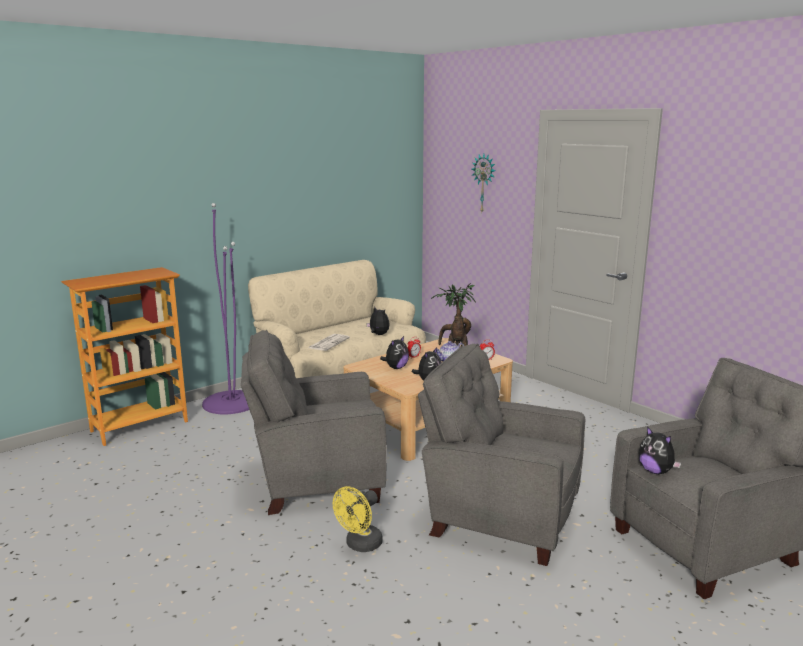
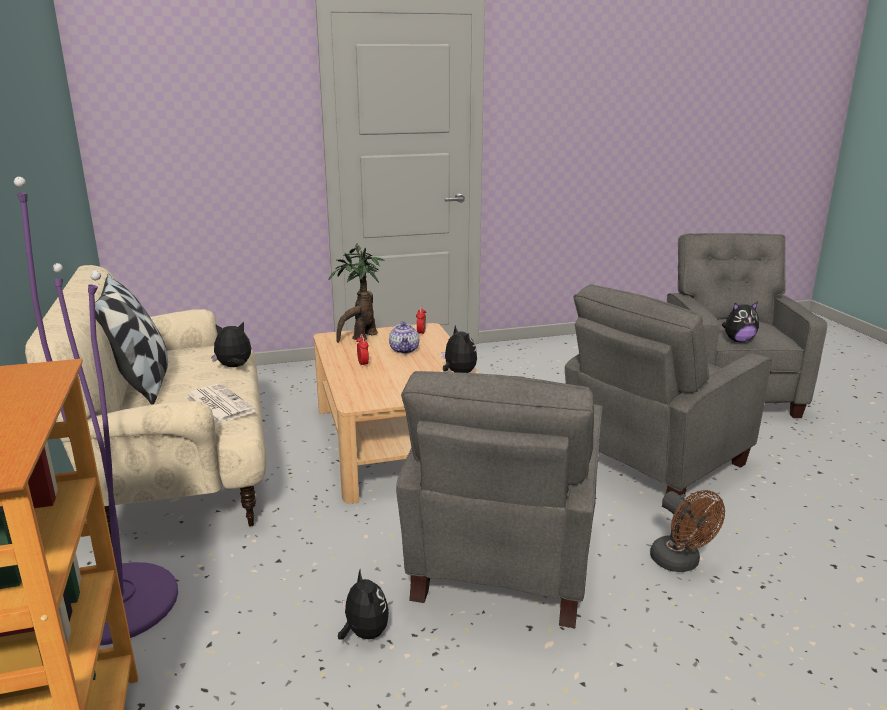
camera: 65 degrees left, 5 degrees up
yellow fan [333,486,383,552] -> brown fan [650,490,725,572]
plush toy [380,336,409,369] -> plush toy moved to [338,570,389,639]
wall clock [472,154,495,212] -> none
none -> pillow [95,274,168,405]

